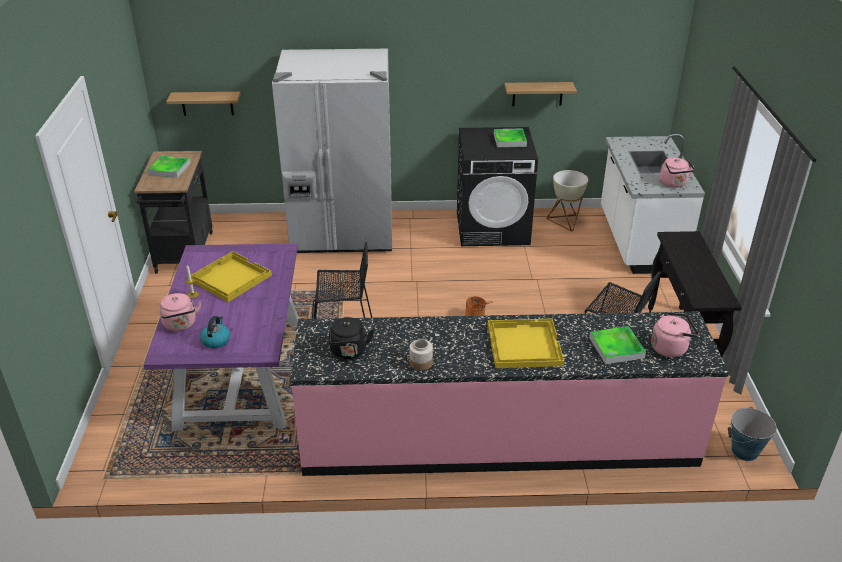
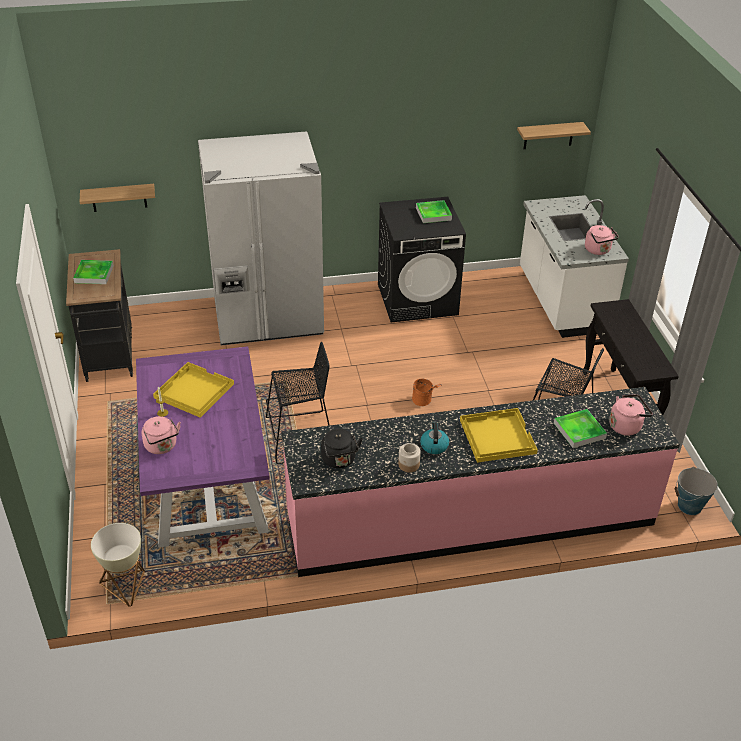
camera: 10 degrees left, 5 degrees up
kettle [200,316,230,348] -> kettle moved to [420,421,449,454]
shelf [504,82,577,106] -> shelf moved to [517,122,591,149]
planter [547,170,588,231] -> planter moved to [91,523,145,607]

